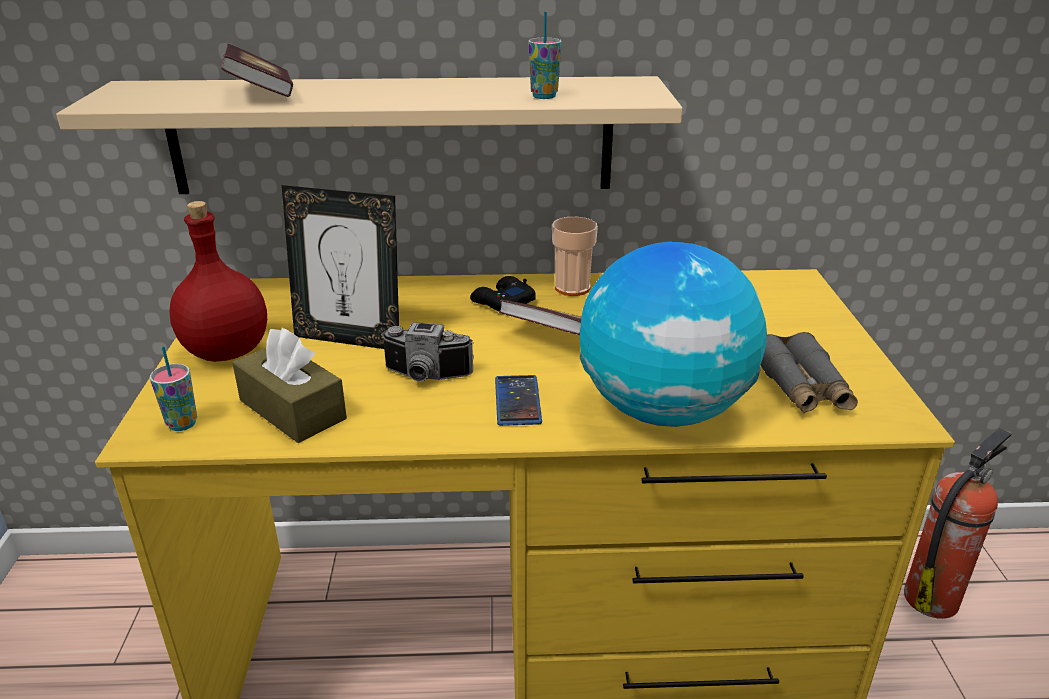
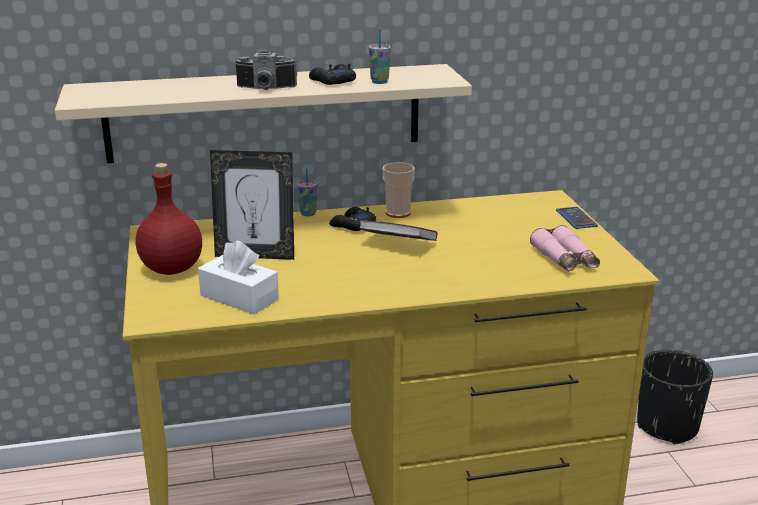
camera: 10 degrees left, 5 degrees down
cup [150,346,197,431] -> cup moved to [297,168,317,216]
book [221,43,293,97] -> none
brown tissue box [232,328,347,443] -> white tissue box [198,240,279,314]
camera [381,322,474,382] -> camera moved to [235,51,297,90]
phone [495,375,542,426] -> phone moved to [556,207,598,229]
globe [580,242,767,427] -> none
grey binoculars [760,332,858,414] -> pink binoculars [530,225,600,272]
fire extinguisher [904,428,1012,619] -> black planter [637,350,713,444]
none -> black game controller [309,64,356,85]

